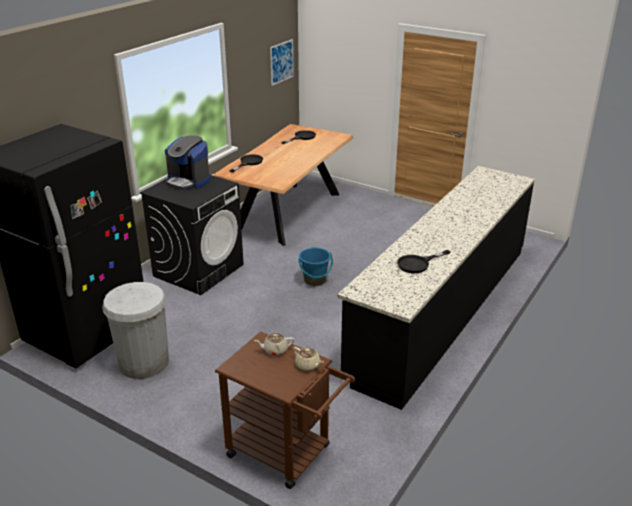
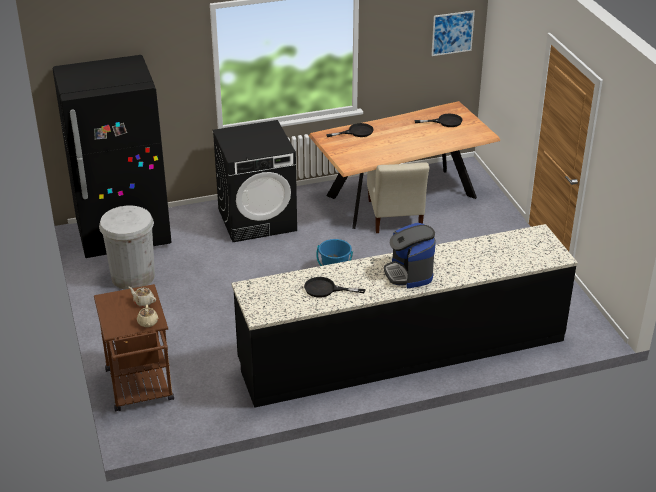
camera: 40 degrees right, 5 degrees up
coffee machine [165,135,210,190] -> coffee machine moved to [384,223,436,288]
none -> beige chair [367,162,429,233]

